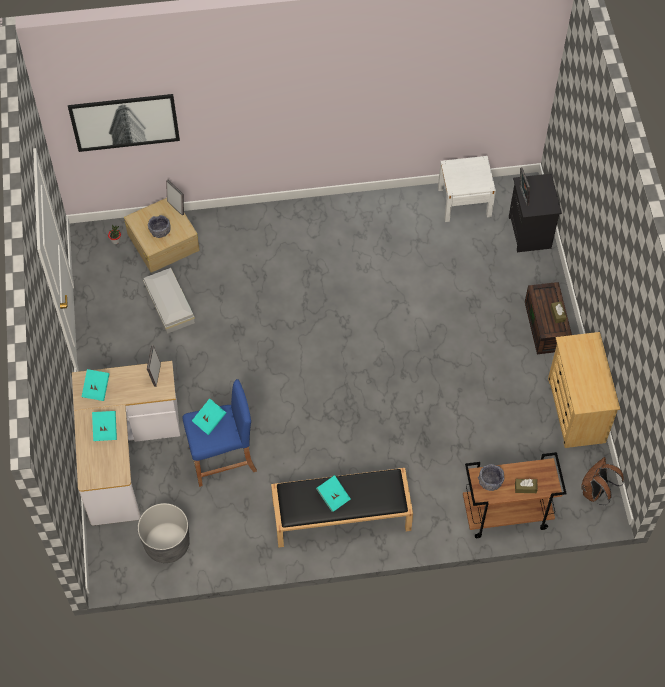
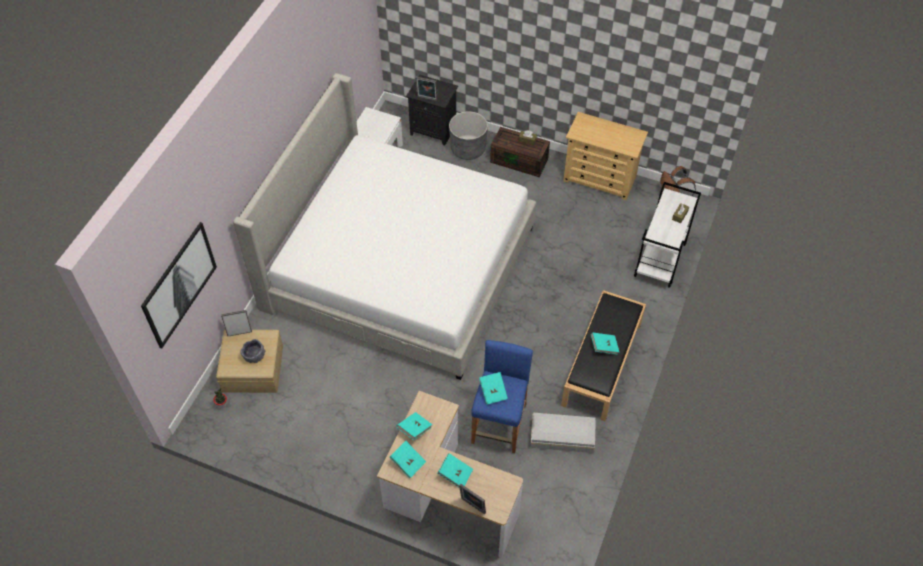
camera: 60 degrees left, 5 degrees down
grey planter [138,503,190,563] -> grey planter moved to [449,111,488,160]
white storage box [143,268,195,334] -> white storage box moved to [531,413,596,453]
picture frame [147,345,161,387] -> picture frame moved to [459,484,486,514]
brown cart [463,452,567,538] -> white cart [634,182,701,288]
grey bowl [478,464,504,491] -> none
none -> bed [233,73,537,380]
none -> turquoise book [397,412,432,440]

